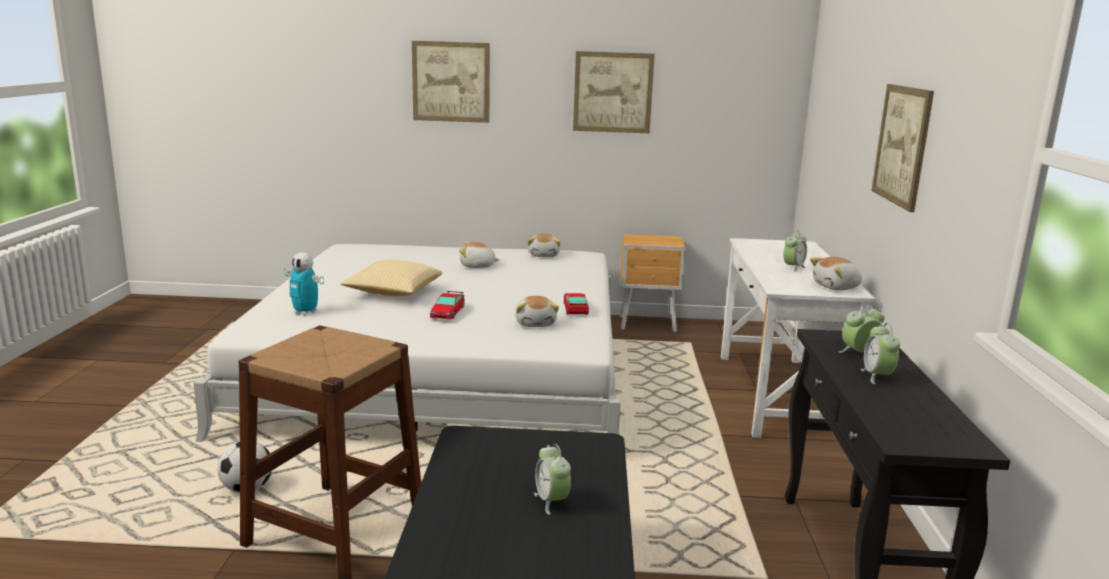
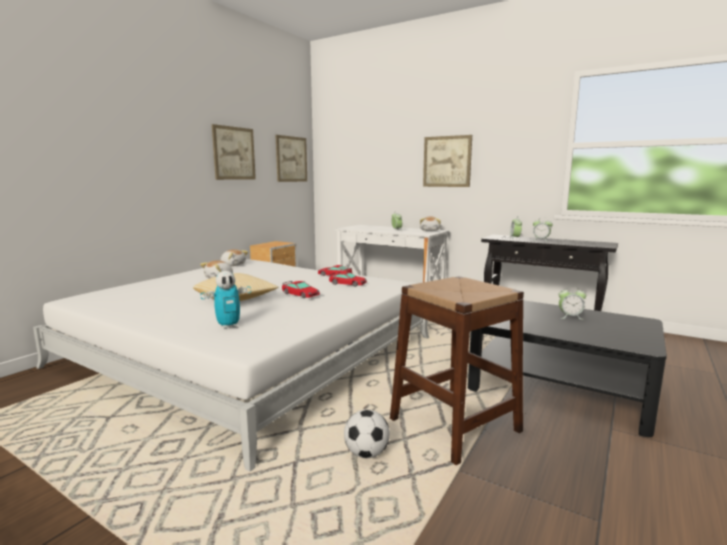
camera: 60 degrees left, 5 degrees down
picture [412,41,490,123] -> picture moved to [276,135,307,182]
plush toy [515,296,559,327] -> toy car [329,272,367,287]

